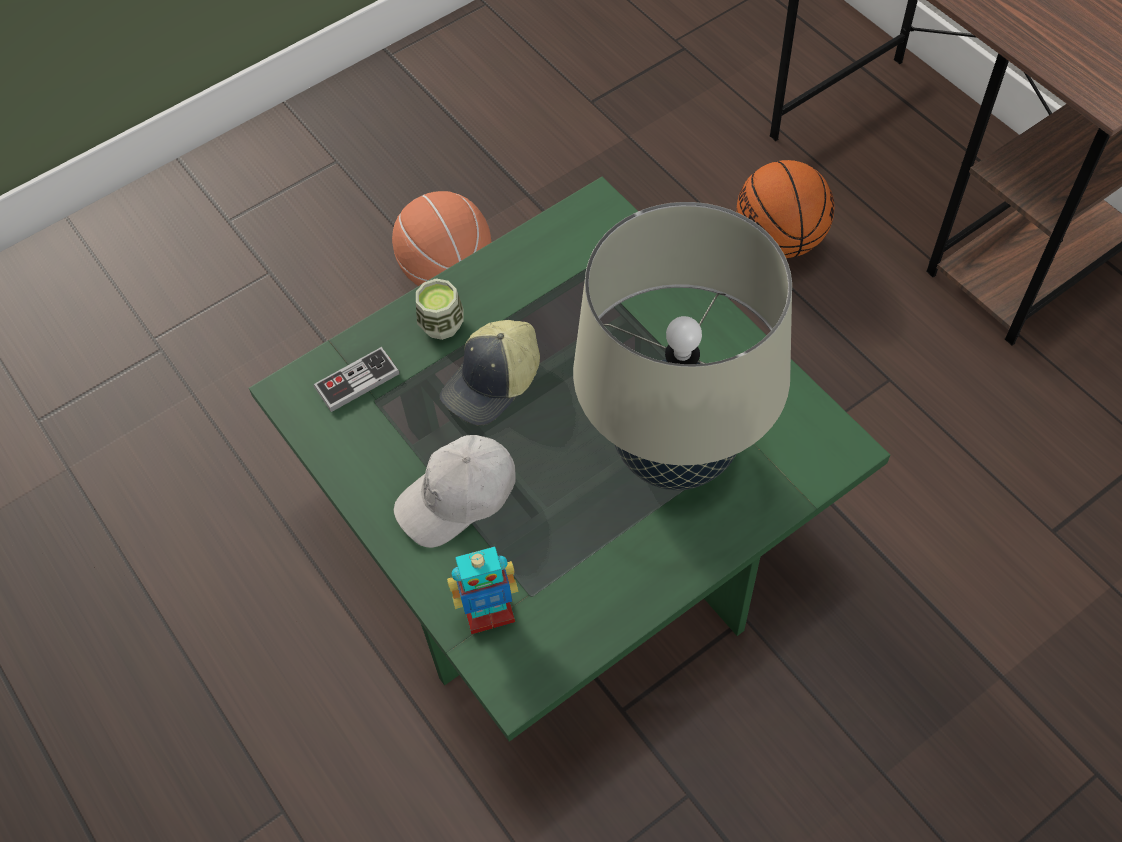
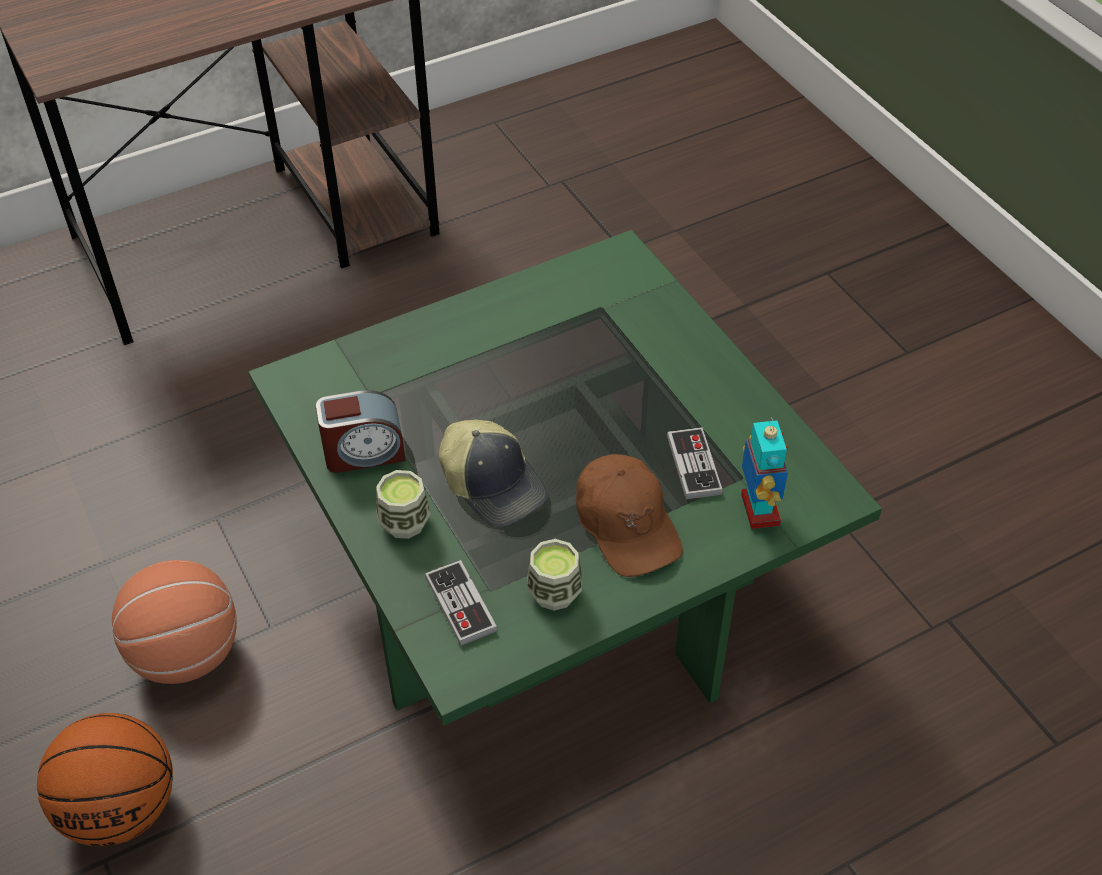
camera: 85 degrees left, 10 degrees down
white cap [394,435,516,548] -> brown cap [576,454,683,577]
beige table lamp [573,202,792,490] -> none
basketball [737,160,834,258] -> basketball moved to [37,713,173,847]
none -> alarm clock [316,390,406,473]
none -> cup [527,539,582,611]
none -> game controller [667,427,723,500]

